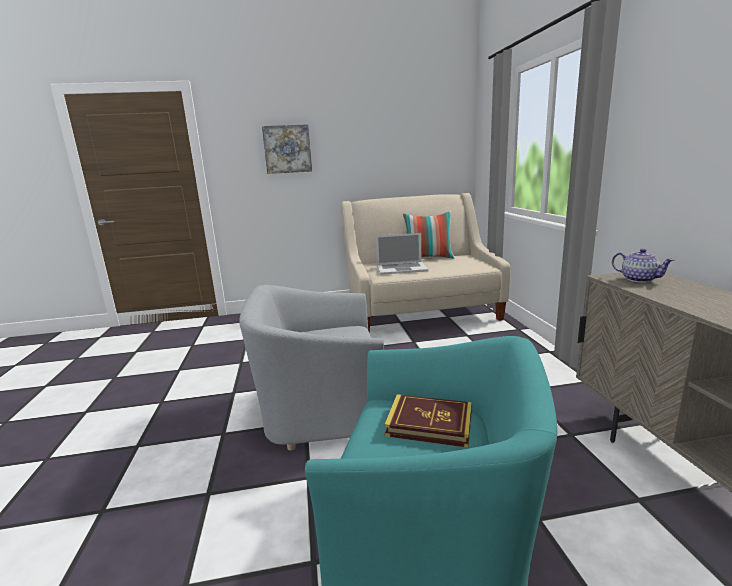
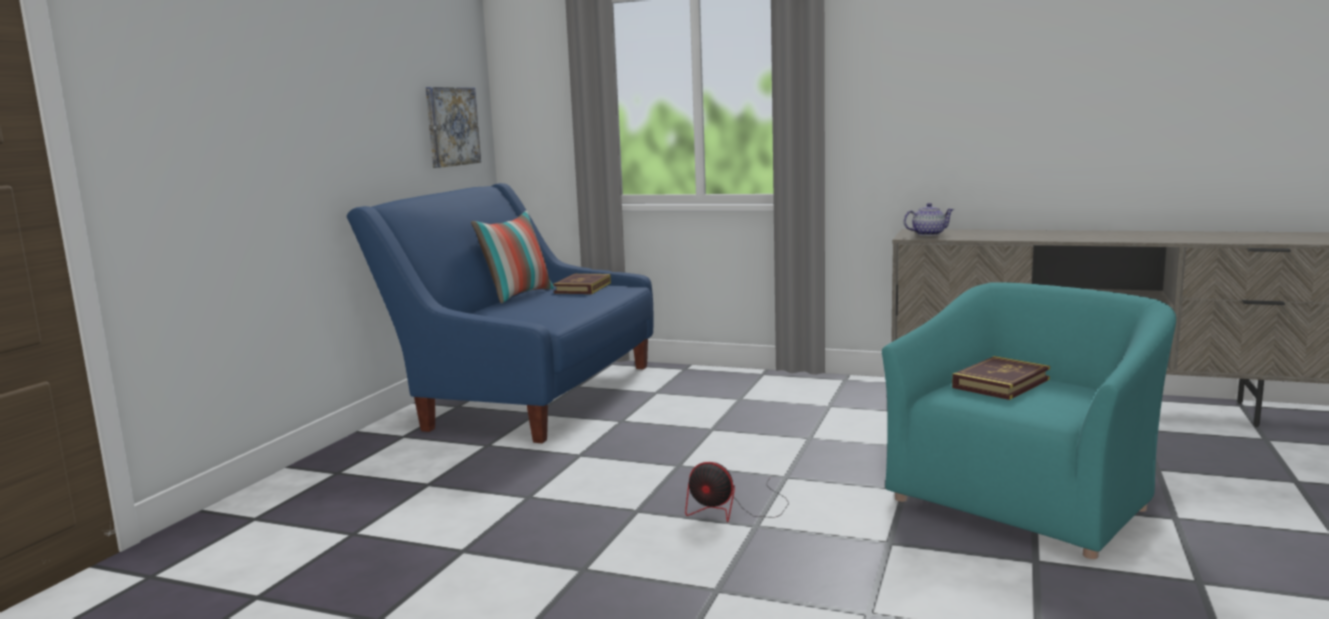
camera: 60 degrees left, 5 degrees down
grey armchair [239,285,384,451] -> fan [685,462,789,522]
picture [262,124,312,174] -> picture moved to [426,87,481,168]
beige sofa [341,193,510,333] -> blue sofa [347,183,653,443]
laptop [376,233,429,275] -> none
none -> book [553,274,611,294]

